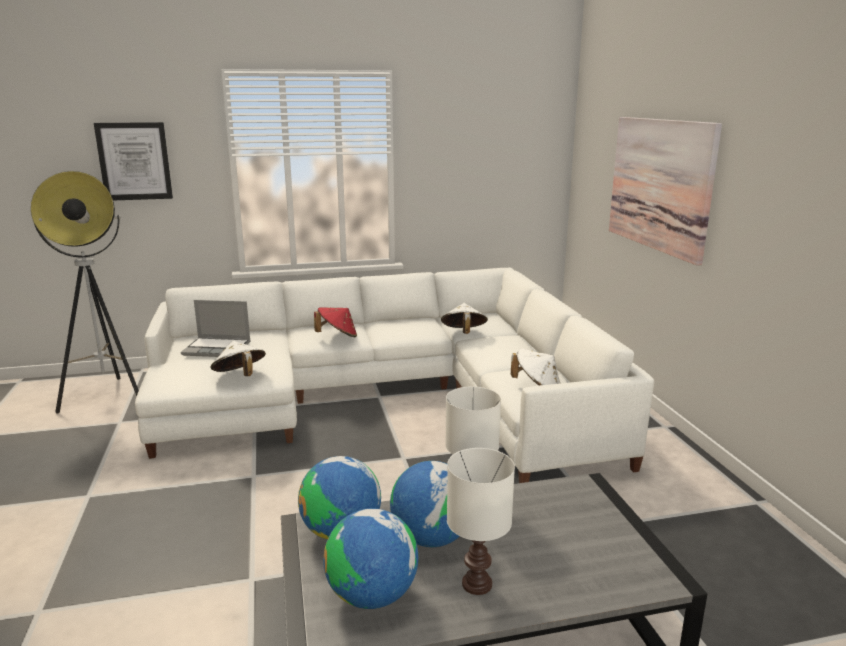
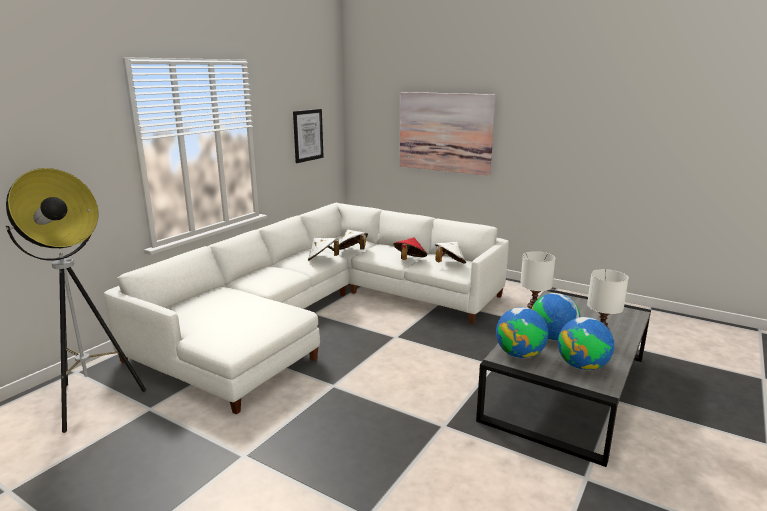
camera: 45 degrees left, 0 degrees up
picture [94,122,173,200] -> picture moved to [293,109,324,163]
laptop [181,300,251,357] -> none
white hat [211,341,266,376] -> white hat moved to [308,238,339,261]
red hat [314,307,357,337] -> red hat moved to [393,237,427,260]

